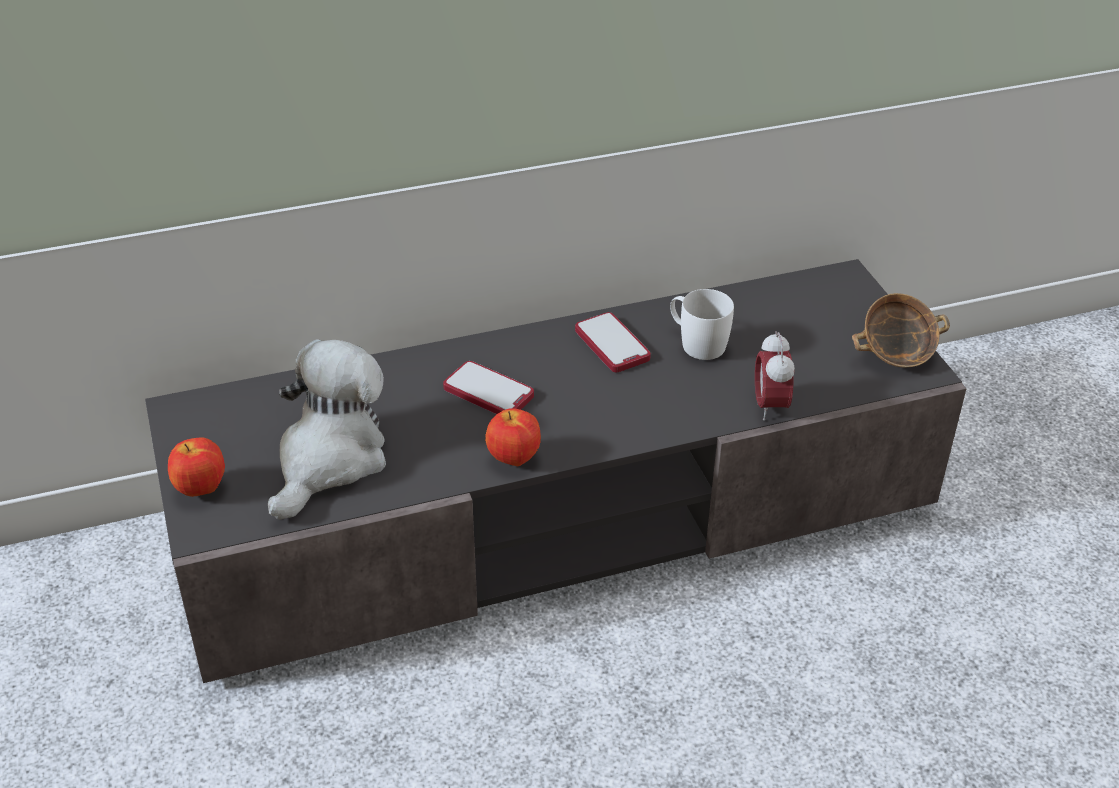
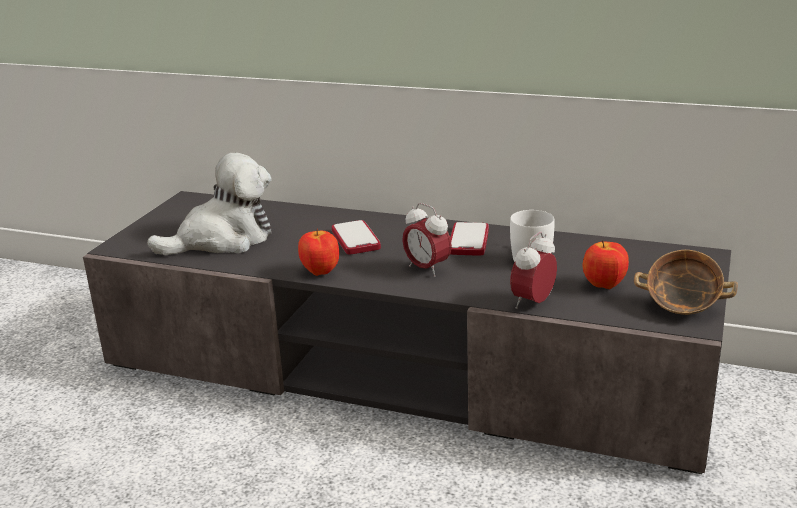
camera: 40 degrees right, 15 degrees down
apple [168,437,225,497] -> apple moved to [582,240,629,289]
none -> alarm clock [402,203,452,277]

